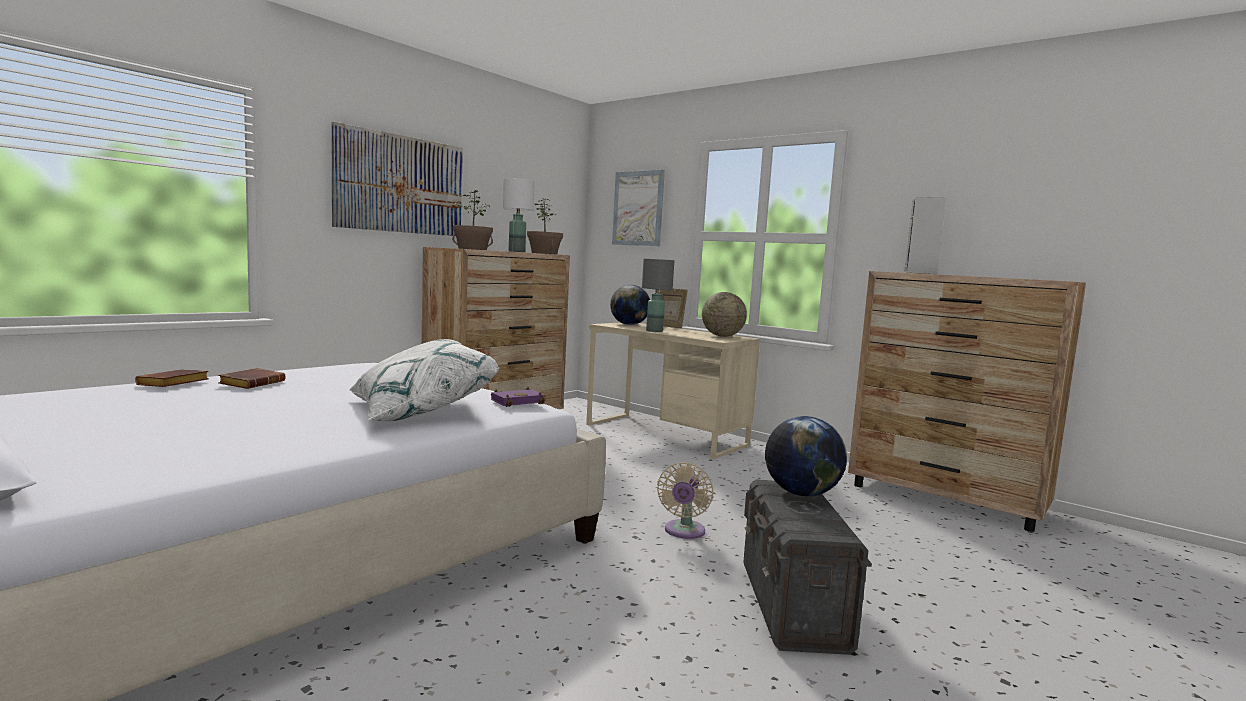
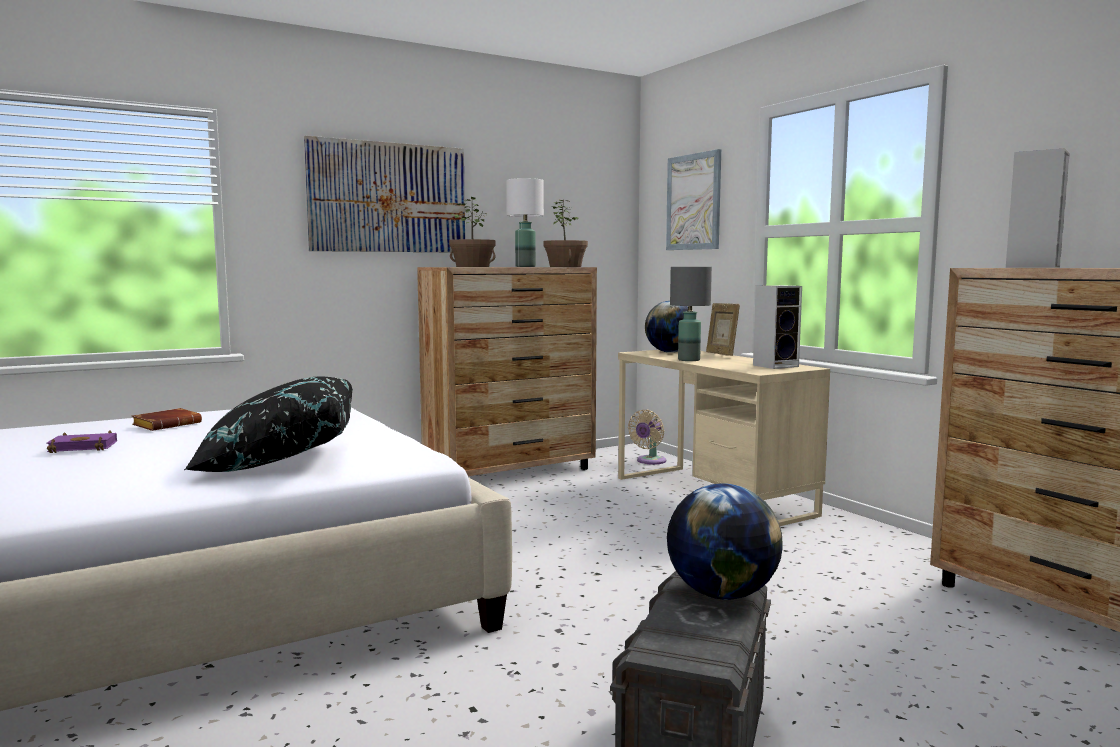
camera: 20 degrees right, 0 degrees up
brown book [135,369,209,387] -> none
white pillow [349,339,499,421] -> black pillow [184,376,353,472]
purple book [491,387,546,407] -> purple book moved to [46,430,117,453]
beige fan [657,462,713,539] -> beige fan moved to [628,410,666,465]
globe [702,292,747,337] -> speaker [753,285,802,369]

